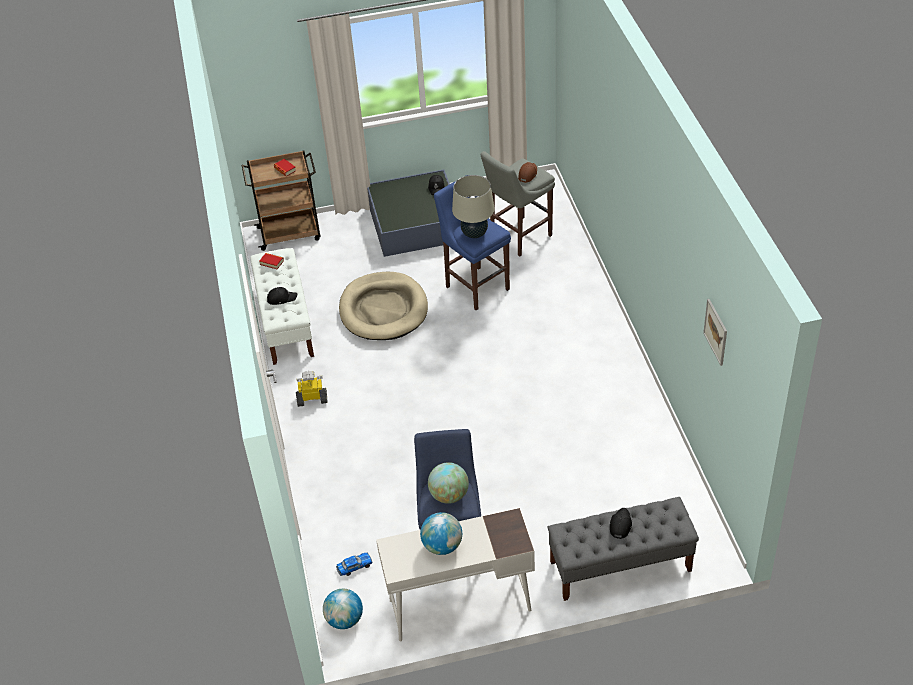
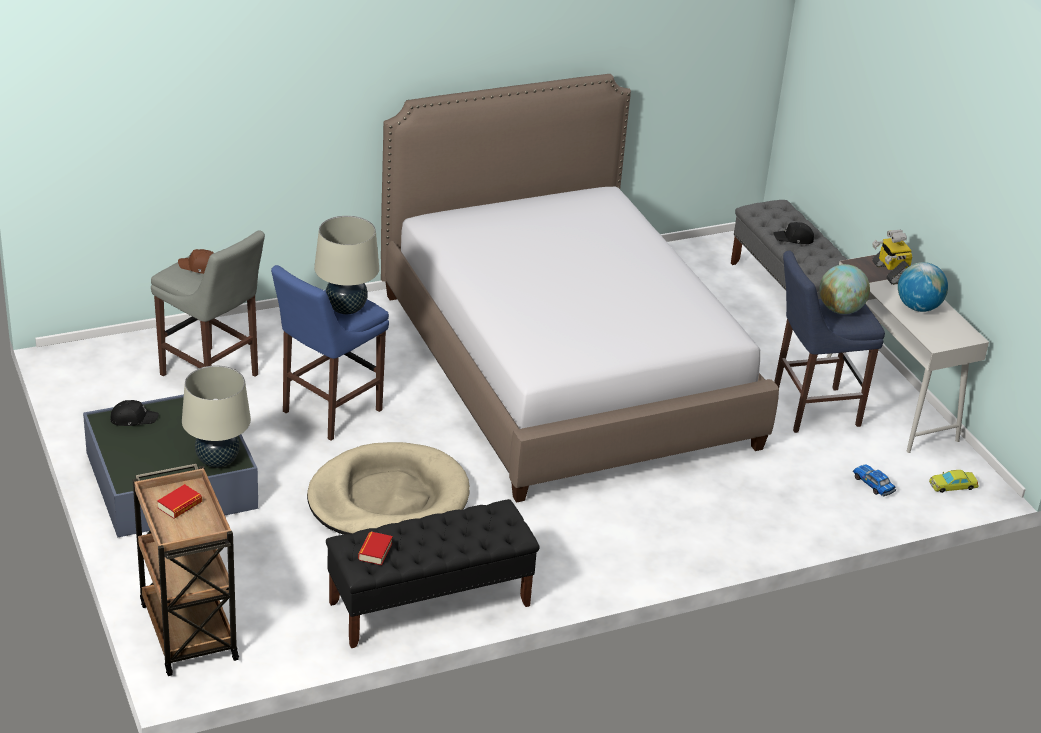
camera: 105 degrees left, 10 degrees down
white bench [250,248,314,365] -> black bench [326,499,540,648]
black cap [267,287,297,305] -> none
toy robot [296,371,328,407] -> toy robot moved to [872,230,912,285]
globe [323,589,363,629] -> yellow toy car [929,470,979,493]
picture [703,299,727,366] -> none
none -> beige table lamp [182,365,251,468]
none -> bed [381,74,779,503]

